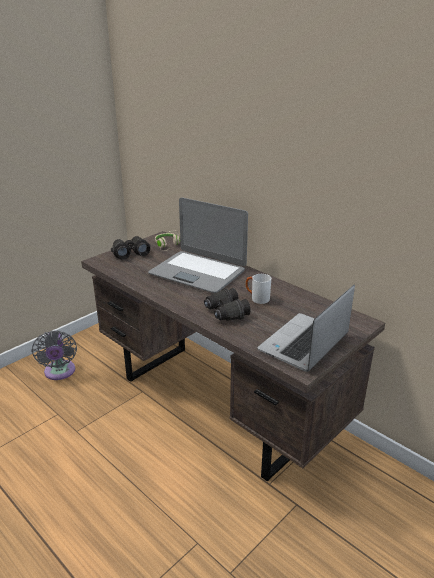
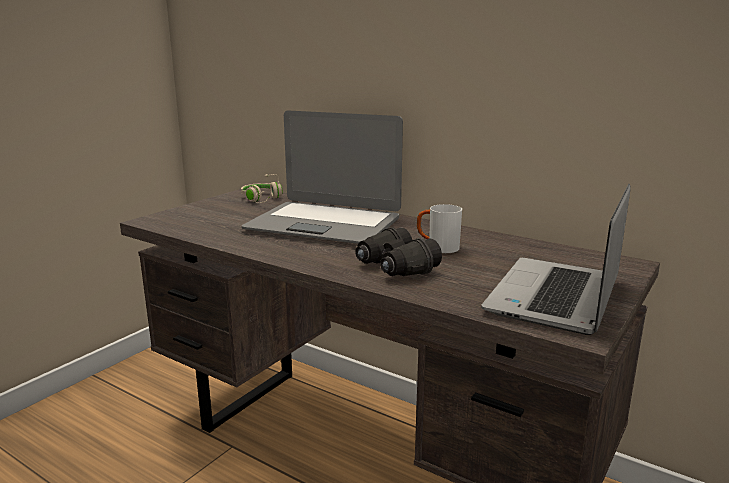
camera: 10 degrees left, 10 degrees down
grey fan [32,330,77,380] -> none
black binoculars [111,236,150,260] -> none

